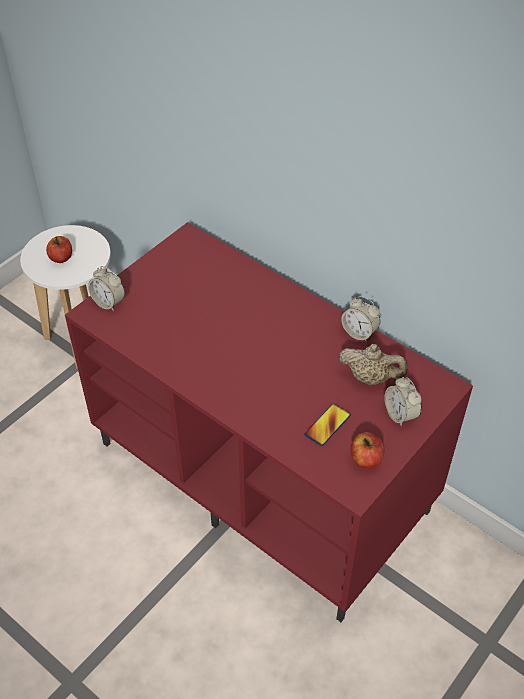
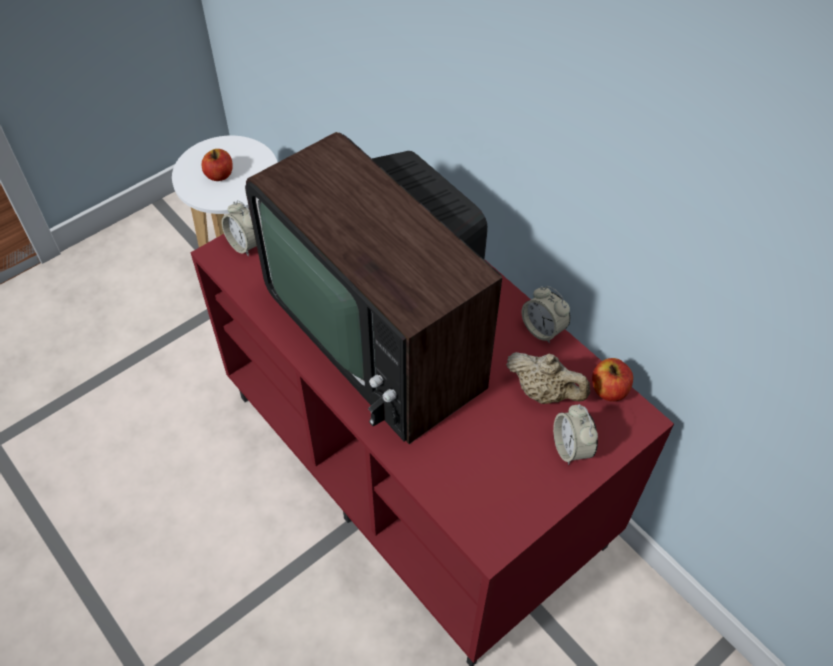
camera: 10 degrees right, 5 degrees up
phone [304,404,351,446] -> none
apple [350,432,385,469] -> apple moved to [592,358,633,402]
none -> television [245,132,502,444]

